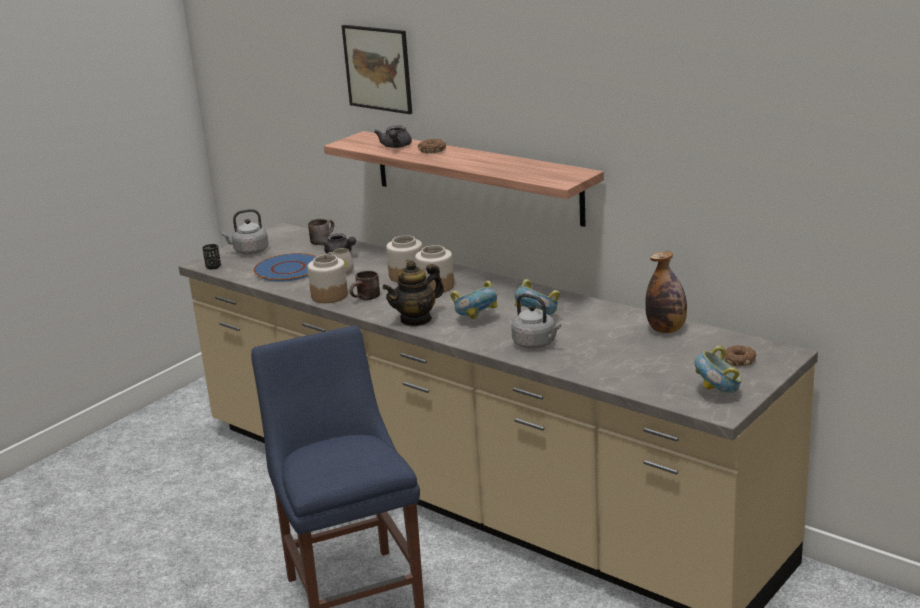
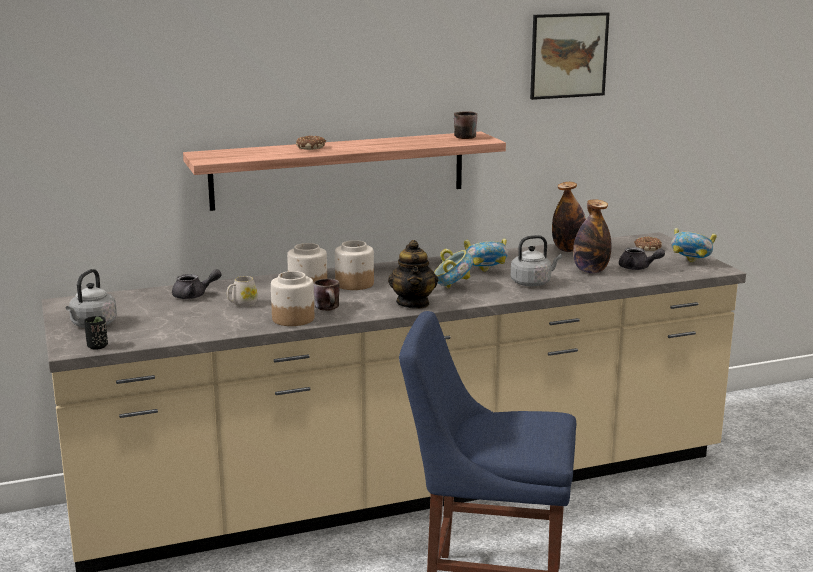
camera: 60 degrees left, 5 degrees down
blue plate [254,253,317,282] -> none
brown mug [308,219,334,245] -> brown mug moved to [454,111,477,139]
picture [342,25,412,114] -> picture moved to [530,12,609,100]
grey teapot [374,125,412,148] -> grey teapot moved to [619,247,665,270]
none -> bottle [573,199,611,274]

